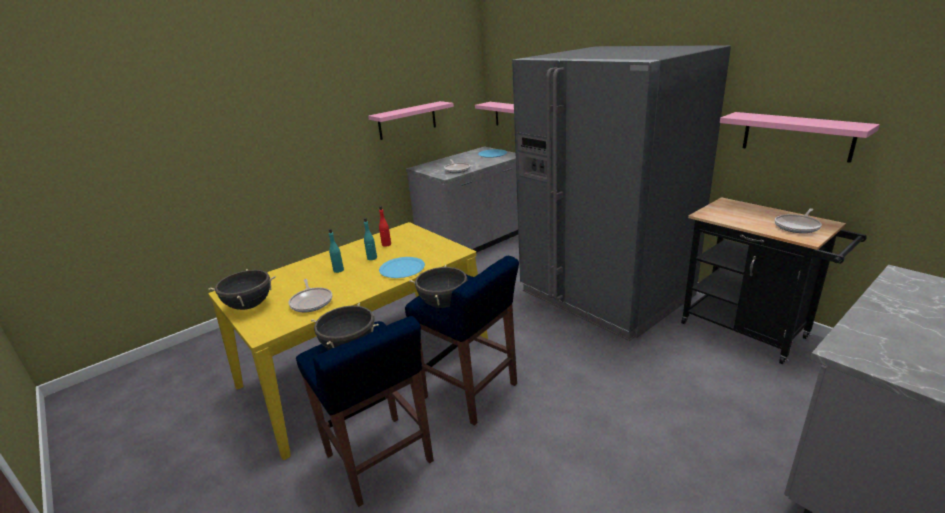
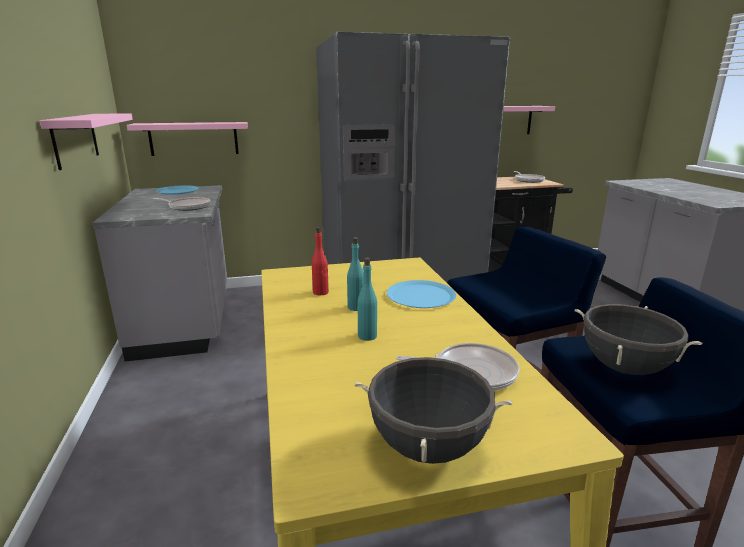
camera: 65 degrees left, 5 degrees down
black cooking pot [409,265,468,308] -> none

